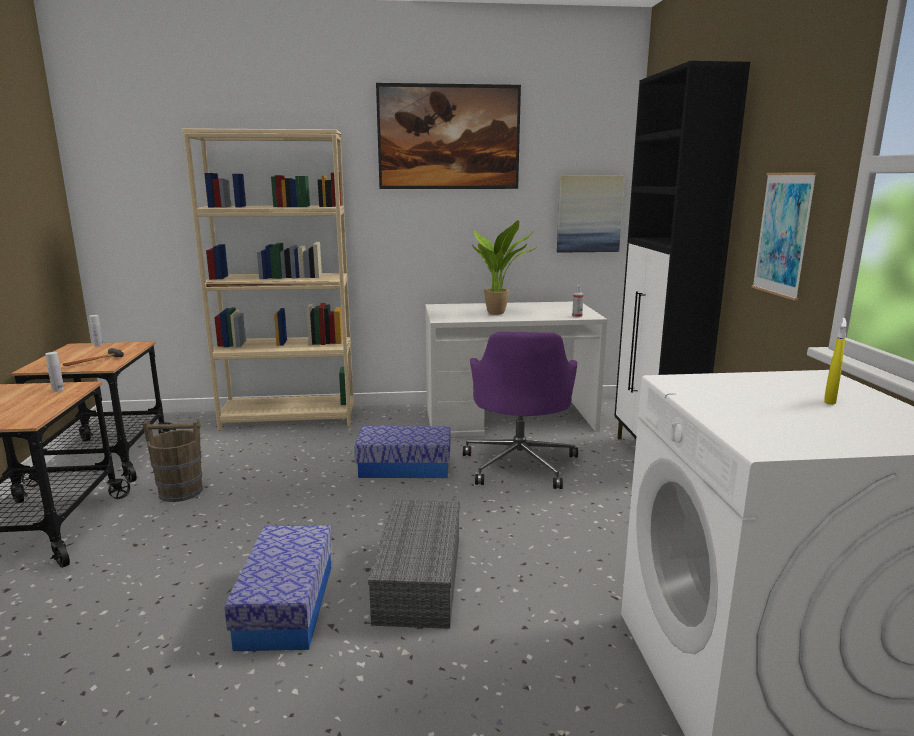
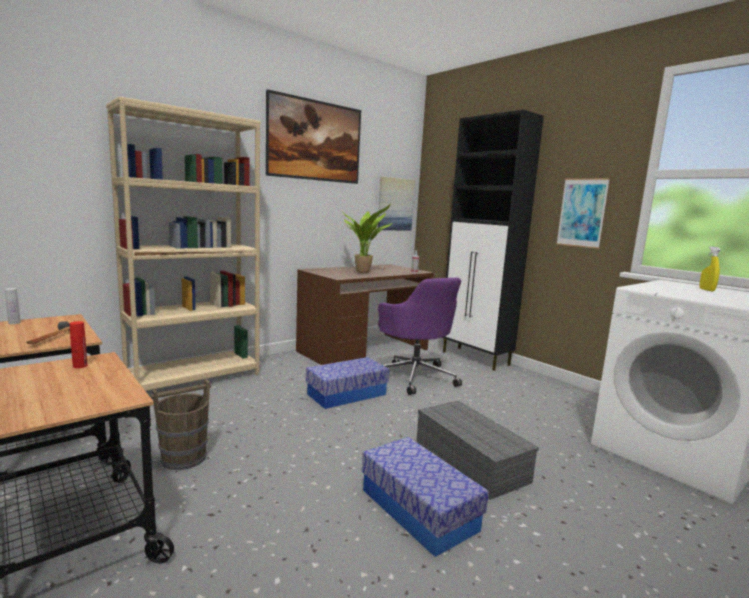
camera: 35 degrees left, 5 degrees down
white bottle [45,352,64,392] -> red bottle [70,321,88,368]
white desk [425,302,607,437] -> brown desk [296,264,434,365]

